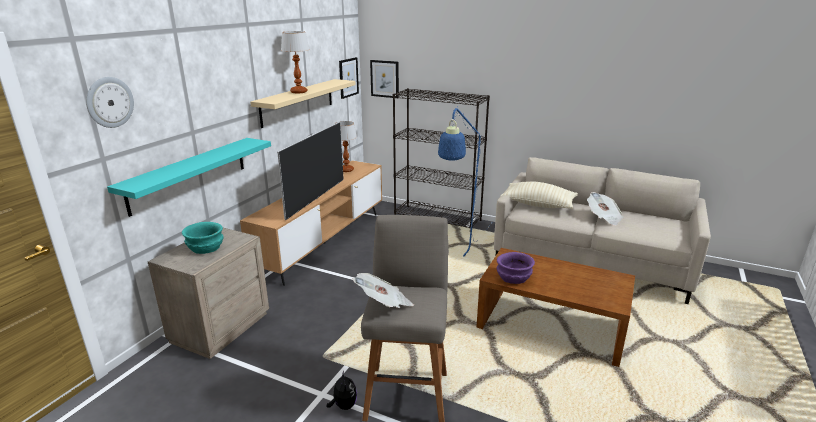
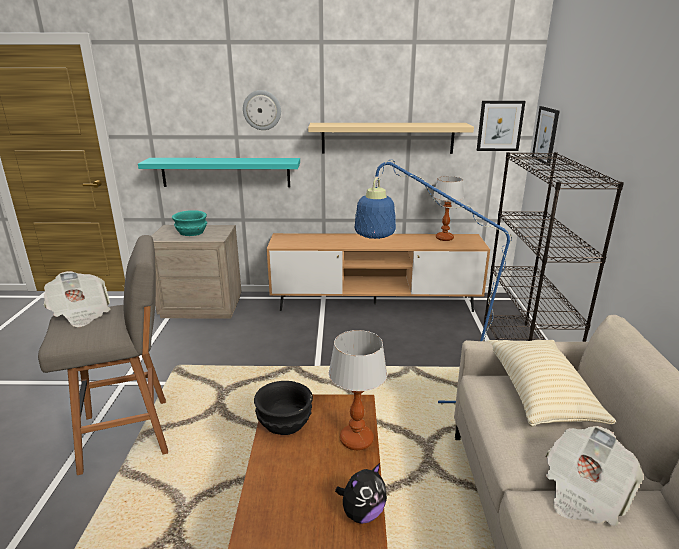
camera: 65 degrees right, 0 degrees up
wall clock [86,77,134,128] -> wall clock moved to [243,90,281,130]
television [277,122,344,220] -> none
table lamp [281,31,310,93] -> table lamp moved to [328,330,387,450]
plush toy [327,370,357,410] -> plush toy moved to [335,463,387,524]
purple bowl [496,252,535,284] -> black bowl [254,381,313,435]

